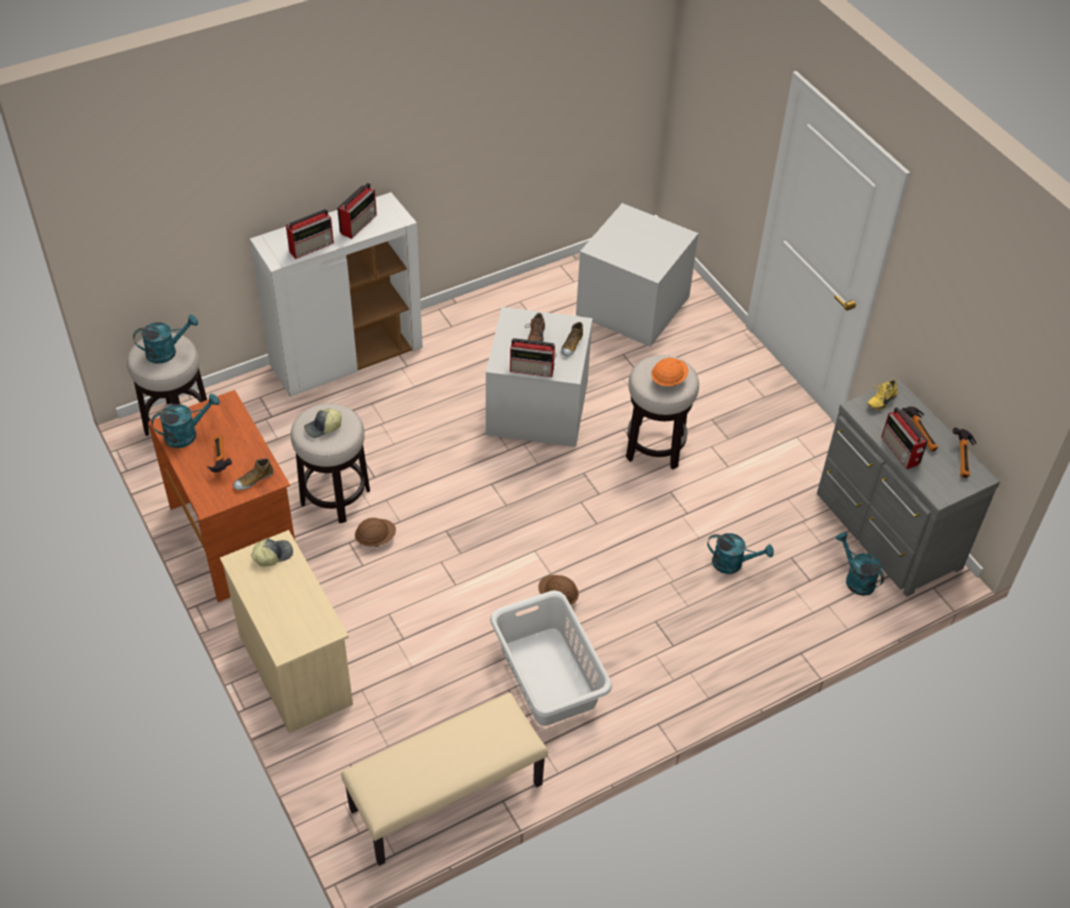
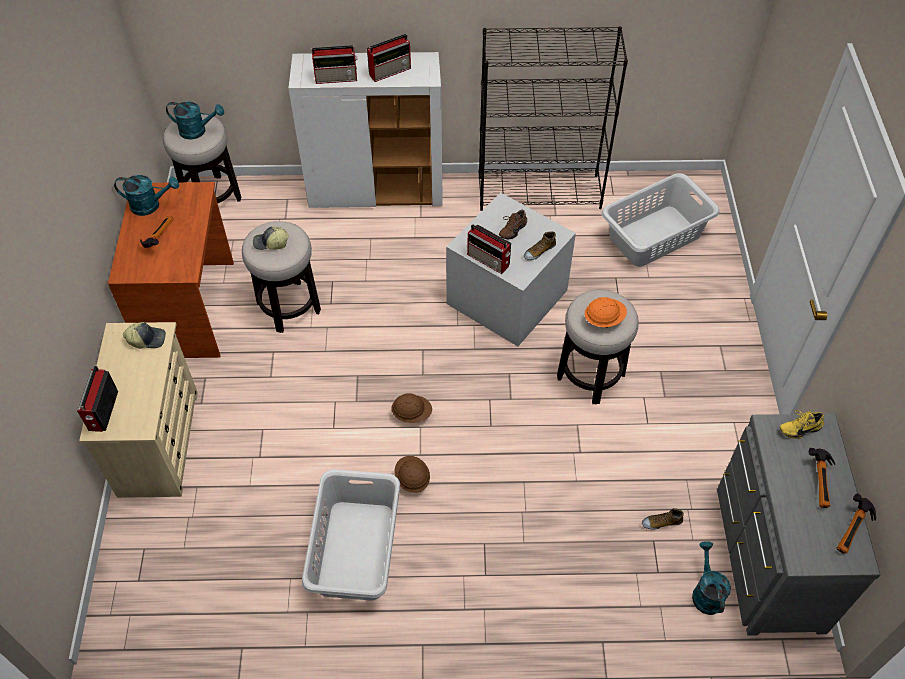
camera: 30 degrees right, 5 degrees up
shoe [233,458,274,490] -> shoe moved to [642,508,684,530]
beige bench [341,693,548,866] -> none
brown hard hat [355,518,396,547] -> brown hard hat moved to [391,393,432,423]
grey storage box [576,203,698,347] -> grey laundry basket [602,173,719,267]
turquoise watering can [707,533,774,574] -> none
radio [881,407,928,469] -> radio moved to [77,365,118,432]
none -> black bookcase [479,26,628,211]

